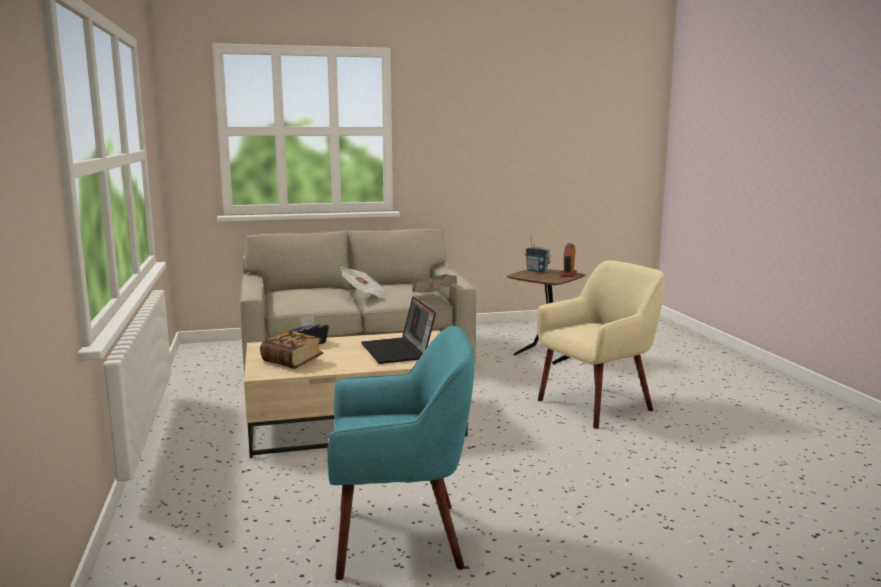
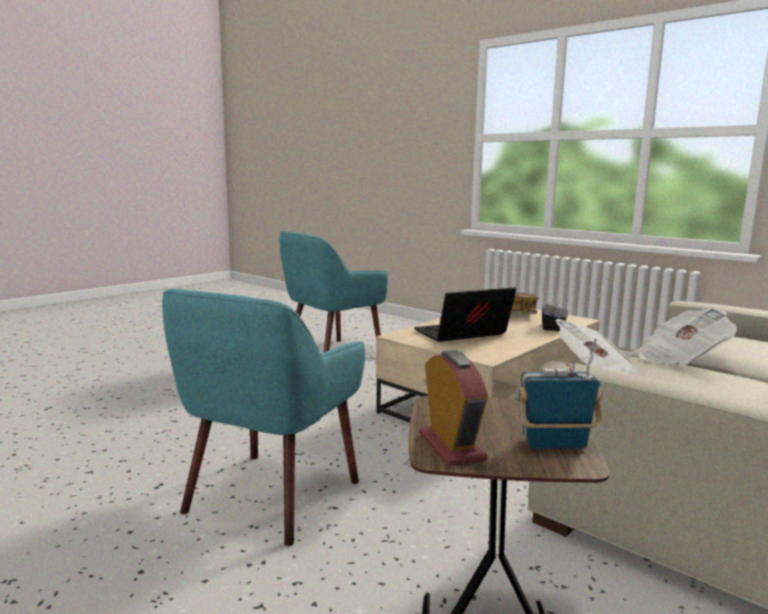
camera: 145 degrees right, 0 degrees up
laptop [361,297,436,364] -> laptop turned 60 degrees counterclockwise [414,287,516,342]
beige armchair [537,260,664,429] -> turquoise armchair [162,289,365,546]

